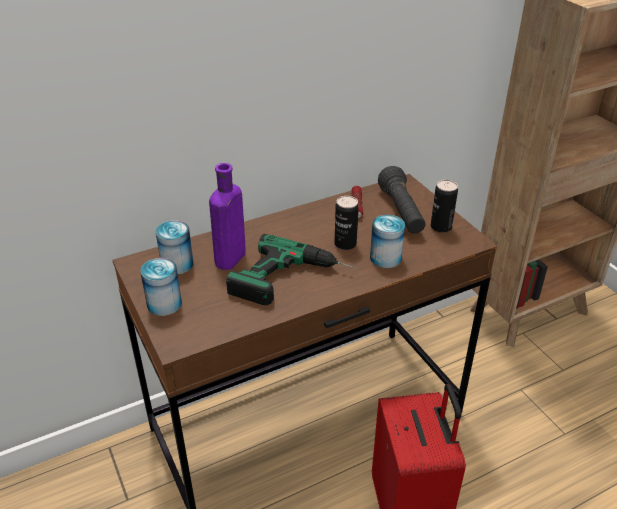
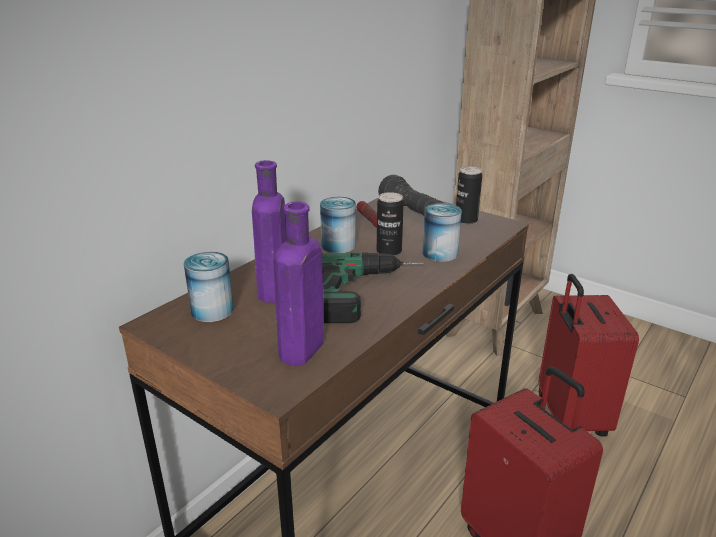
camera: 25 degrees left, 10 degrees down
can [140,258,182,316] -> can moved to [320,197,356,253]
none -> purple bottle [273,201,324,366]
none -> red suitcase [539,274,639,437]

